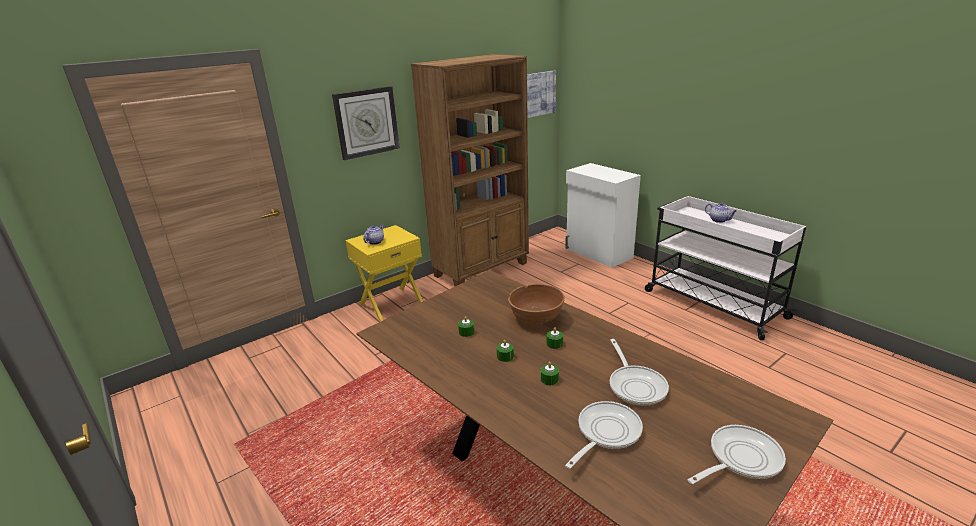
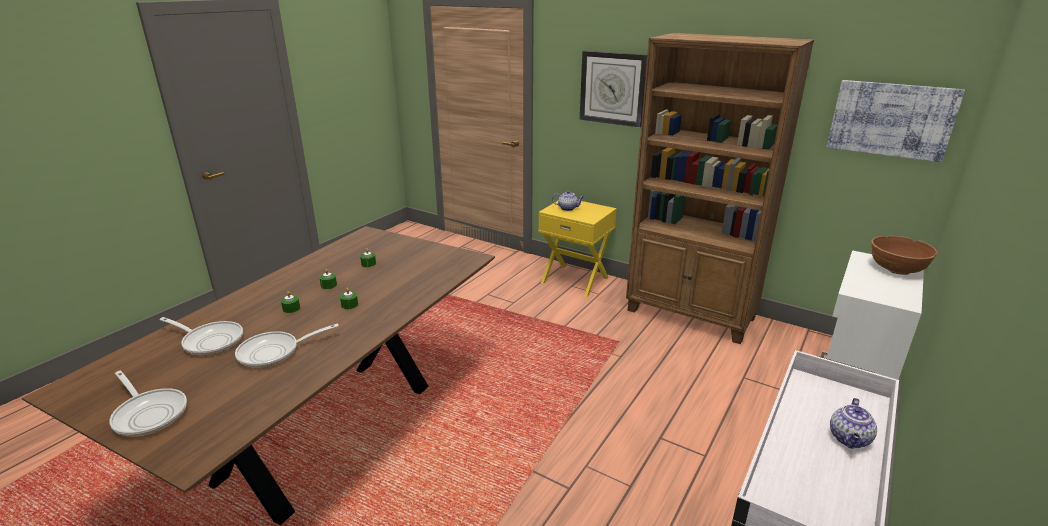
camera: 70 degrees right, 0 degrees up
brown bowl [508,284,565,325] -> brown bowl moved to [871,236,938,275]

